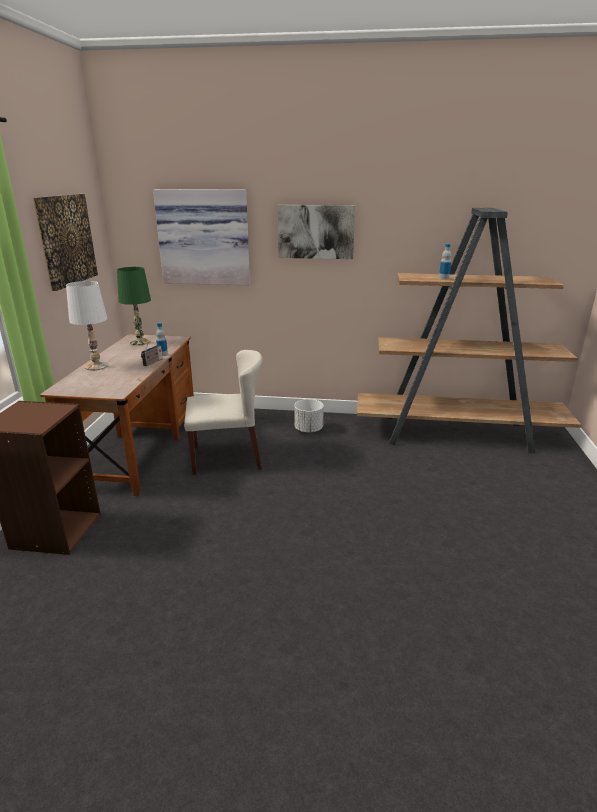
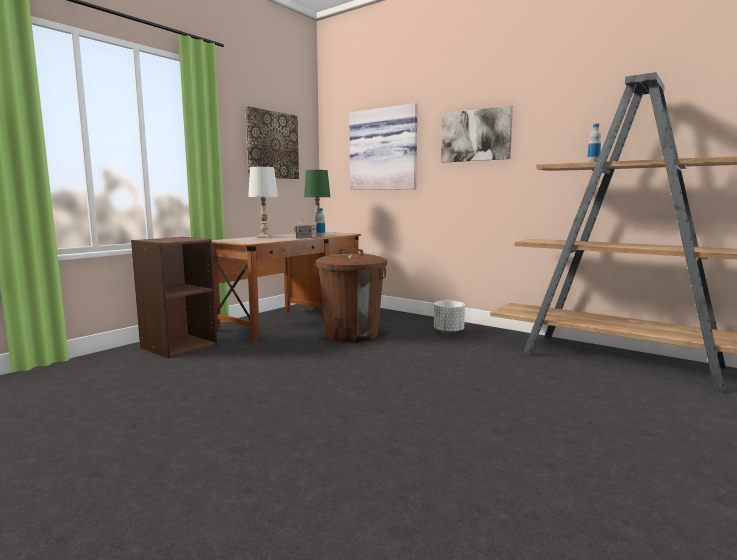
camera: 30 degrees right, 15 degrees down
beige chair [184,350,263,475] -> brown trash can [315,248,387,342]

